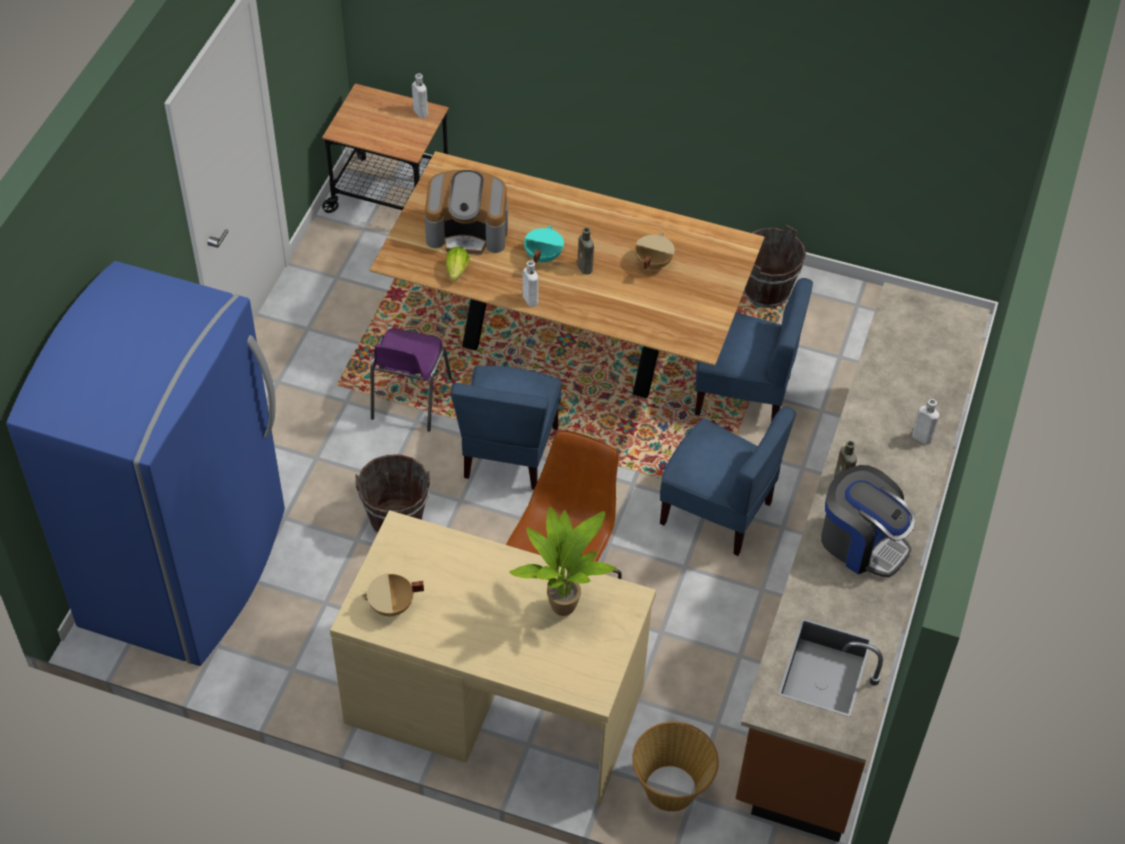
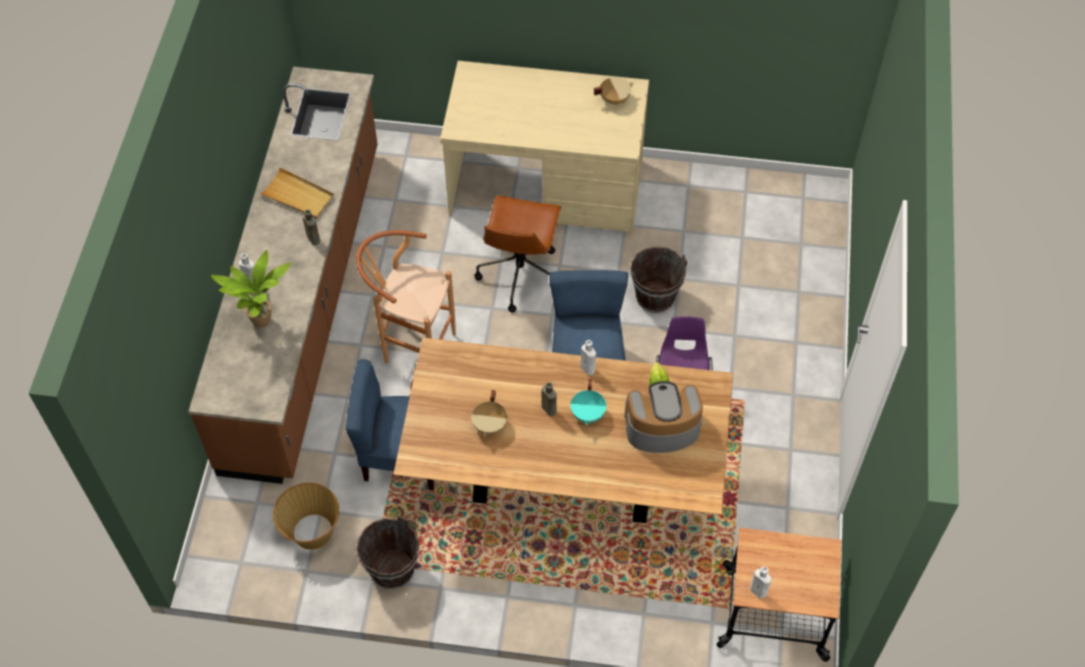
camera: 170 degrees right, 5 degrees up
blue fridge [6,261,285,666] -> none
potted plant [509,507,616,616] -> potted plant moved to [211,250,290,328]
basket [632,722,719,812] -> basket moved to [273,483,339,550]
blue chair [660,407,796,556] -> brown stool [356,230,456,363]
coffee machine [821,465,916,577] -> beige tray [259,167,334,219]

